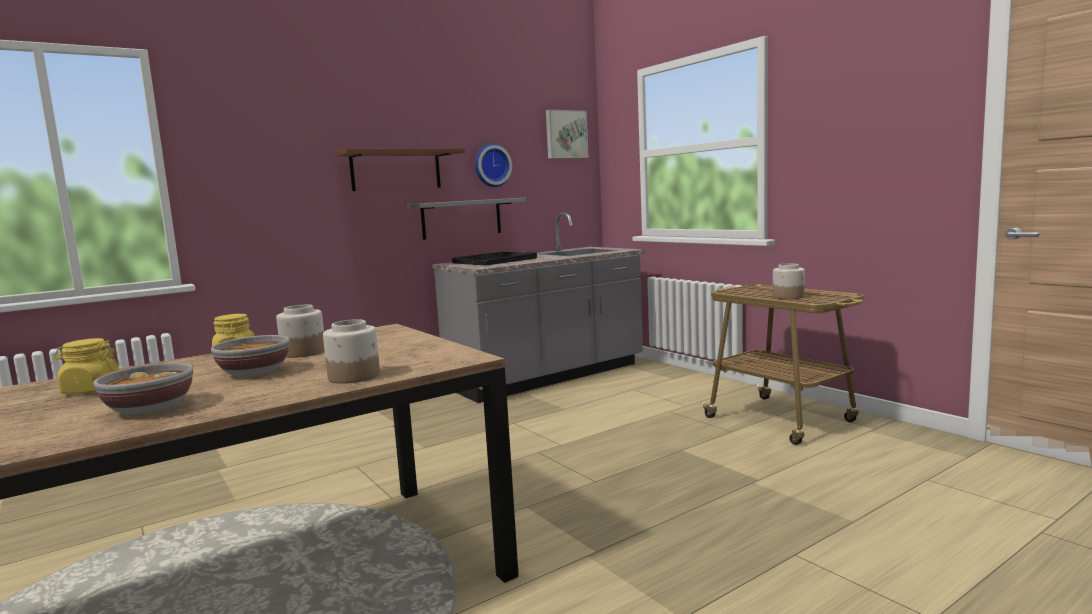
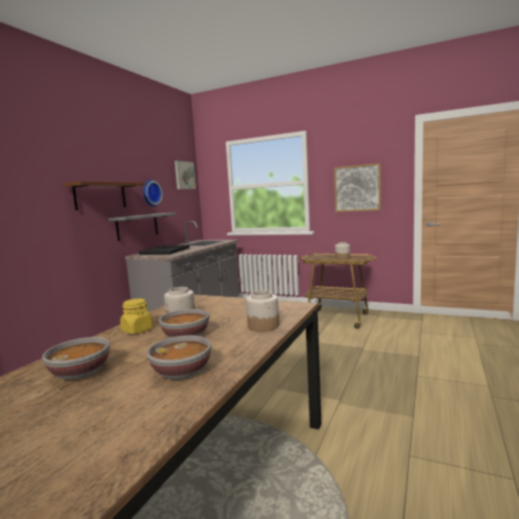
camera: 30 degrees left, 0 degrees up
yellow jar [54,338,119,394] -> bowl [42,337,110,380]
none -> picture [334,163,381,212]

